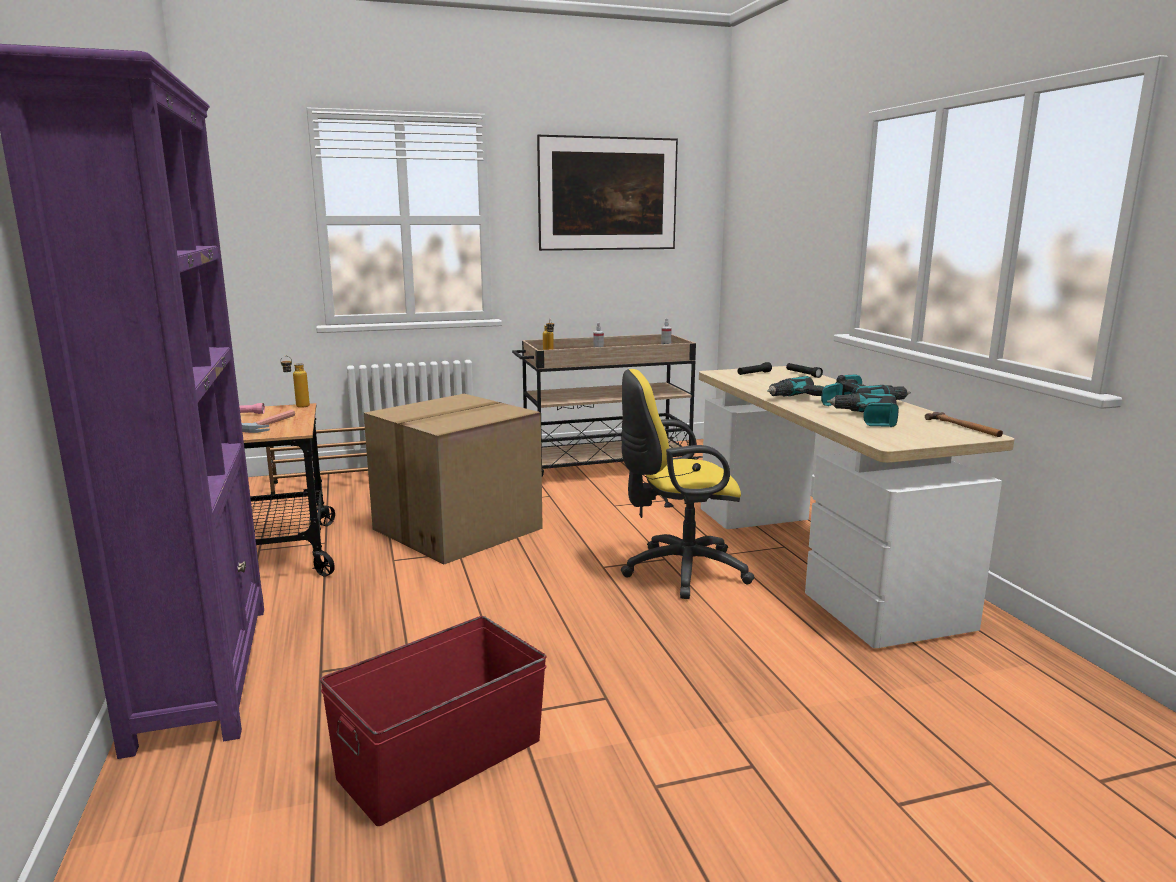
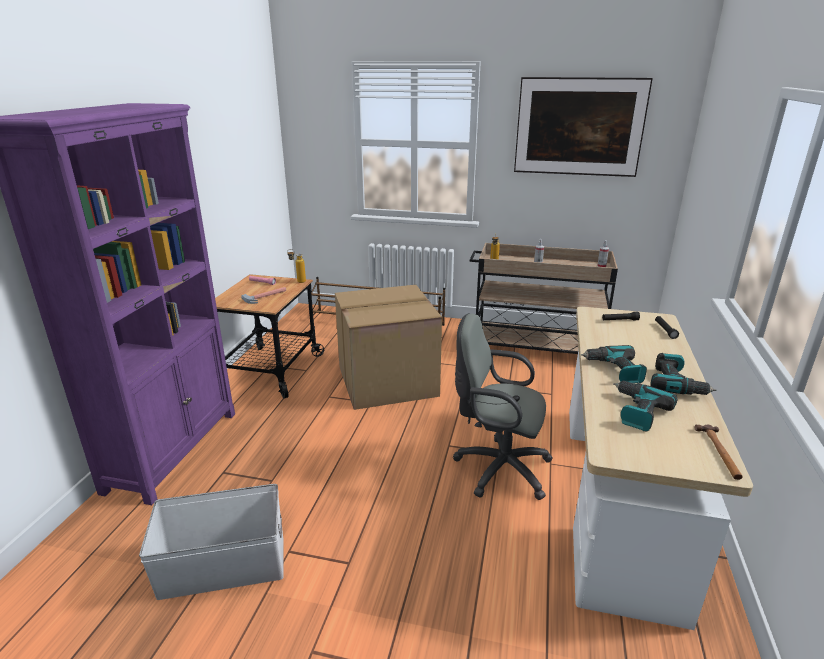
camera: 30 degrees right, 10 degrees up
red storage box [320,616,547,826] -> white storage box [139,484,283,600]
yellow office chair [621,369,754,599] -> grey office chair [453,313,553,500]

